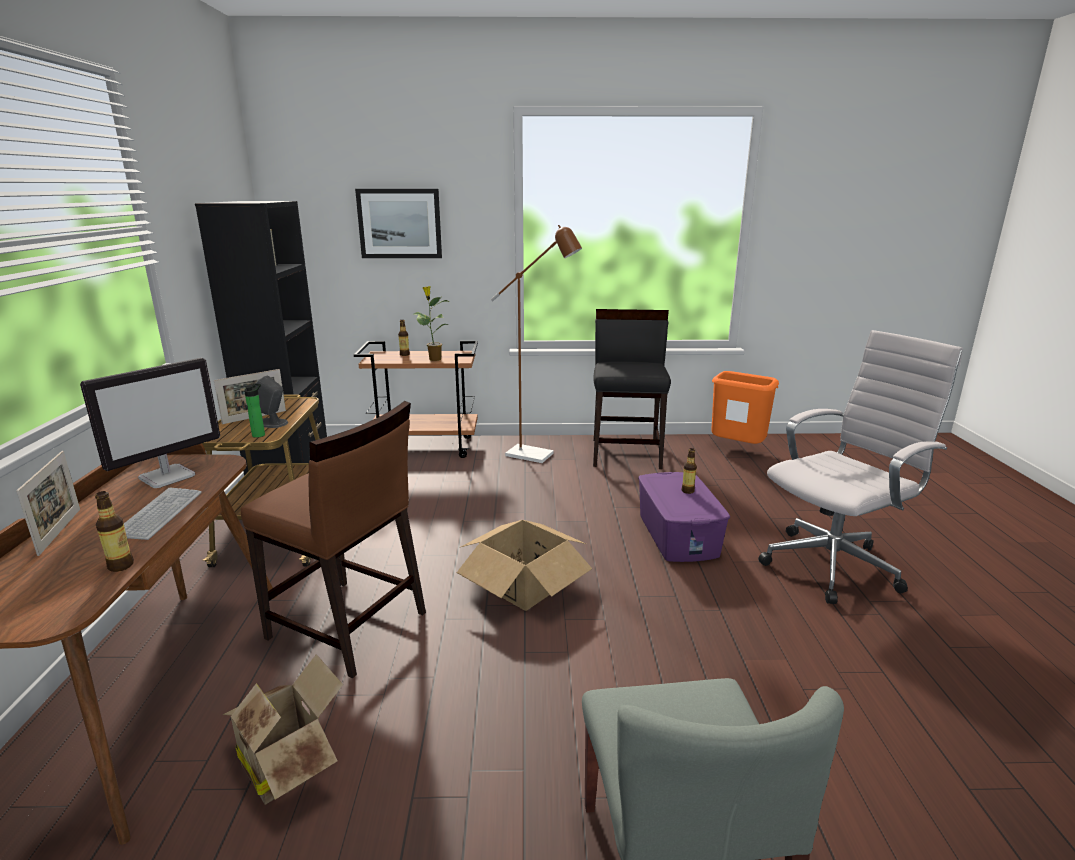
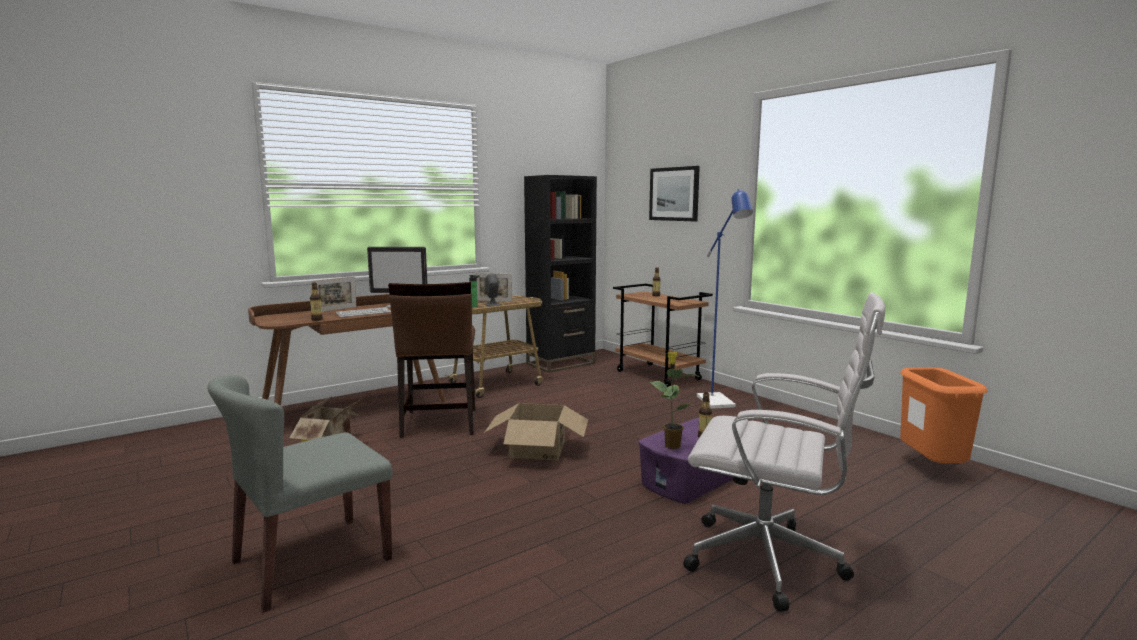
camera: 55 degrees right, 10 degrees down
potted plant [414,286,450,361] -> potted plant moved to [650,352,699,449]
brown floor lamp [491,225,582,463] -> blue floor lamp [697,189,753,409]
black chair [593,309,671,469] -> none

